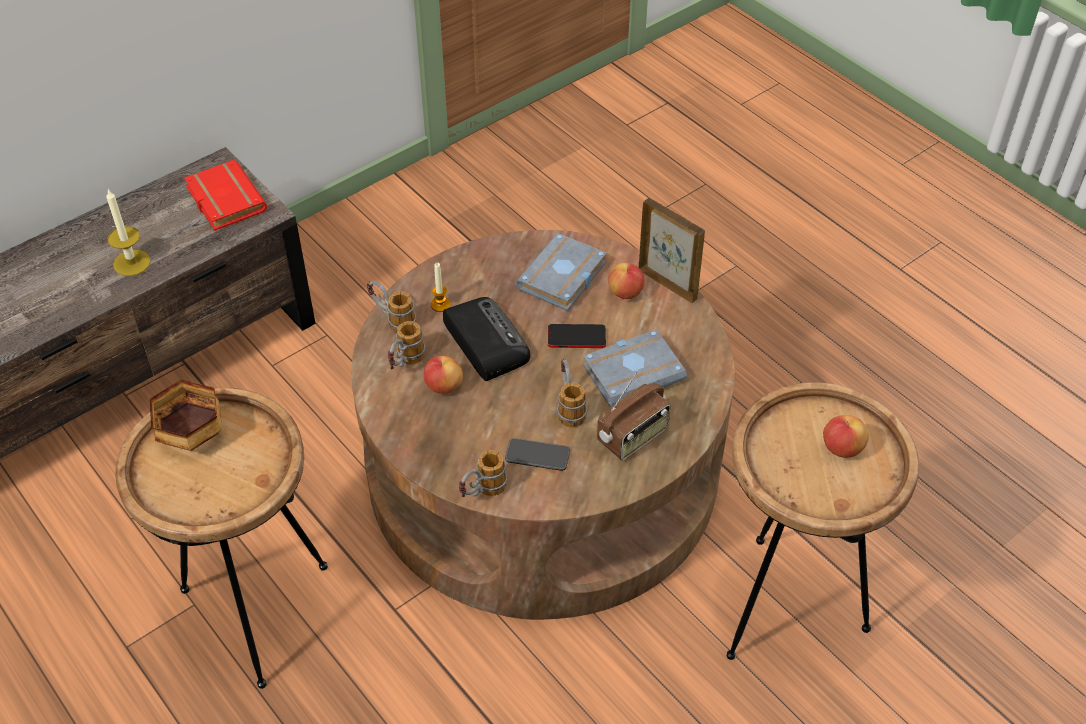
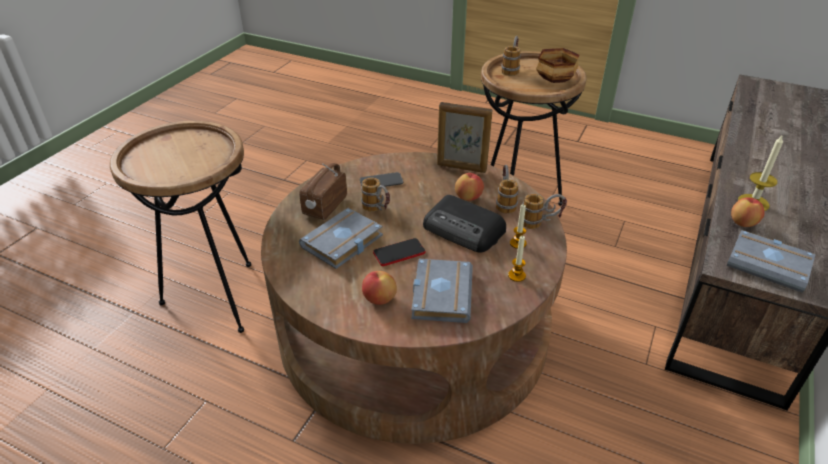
camera: 155 degrees right, 10 degrees down
red book [184,160,267,231] -> grey book [726,230,816,293]
mug [459,450,507,497] -> mug moved to [501,36,521,76]
picture frame [639,198,705,303] -> picture frame moved to [437,102,492,173]
apple [823,415,869,458] -> apple moved to [731,198,765,227]
none -> candle [508,235,526,282]

